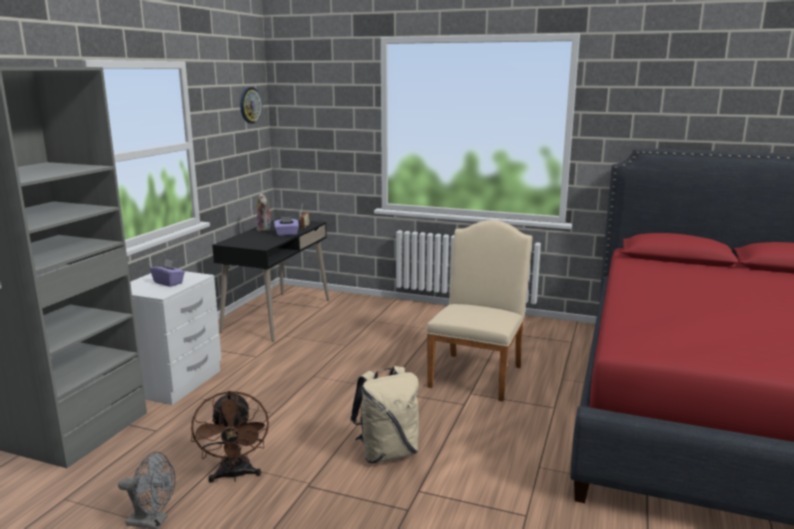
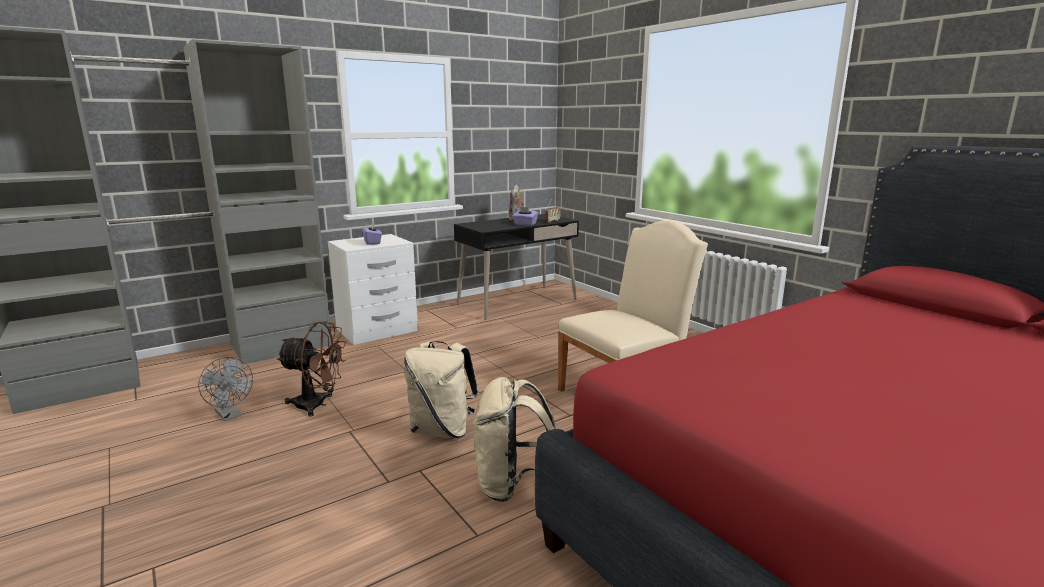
camera: 35 degrees right, 0 degrees up
brown fan [191,391,269,483] -> brown fan turned 105 degrees counterclockwise [277,322,346,417]
wall clock [240,87,262,124] -> none
none -> beige backpack [473,377,555,502]

